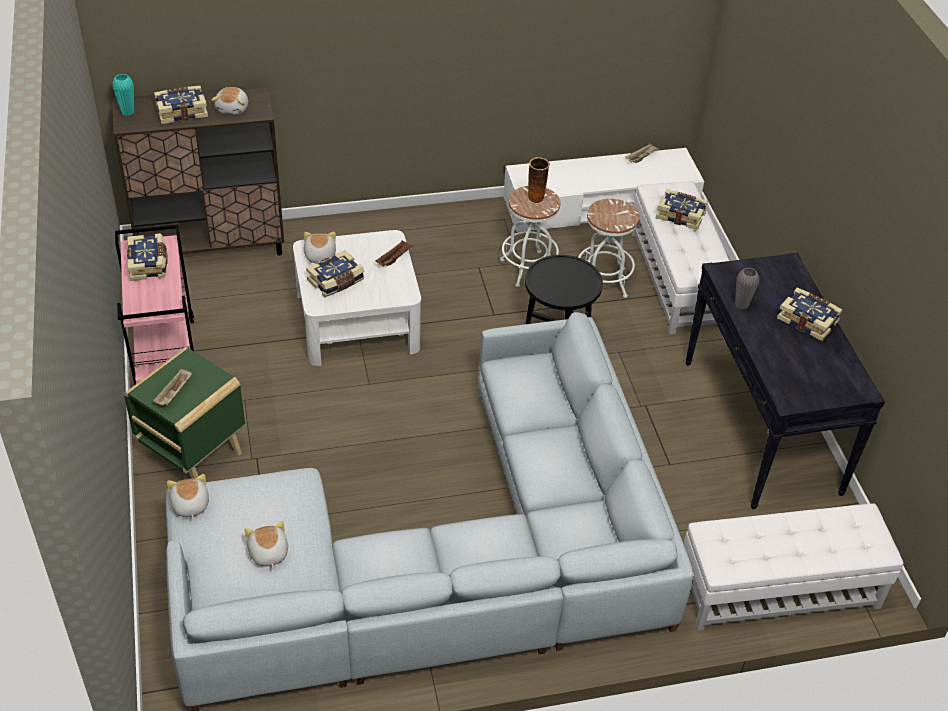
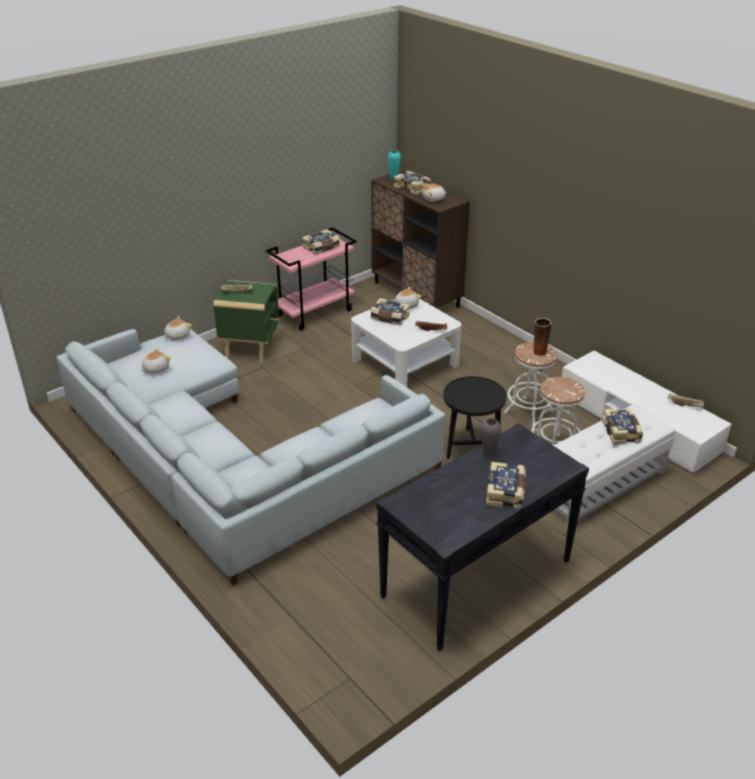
camera: 65 degrees right, 10 degrees down
white ottoman [684,503,904,630] -> none

